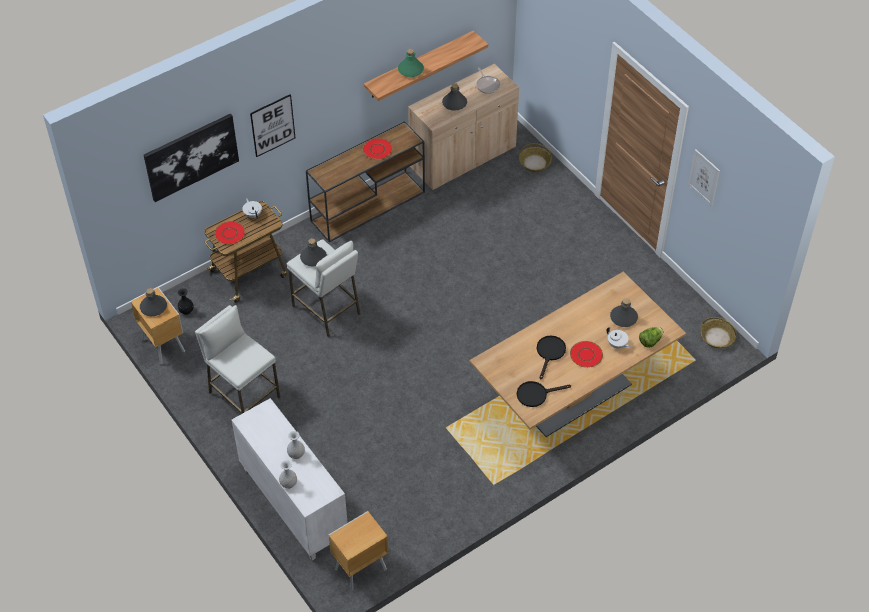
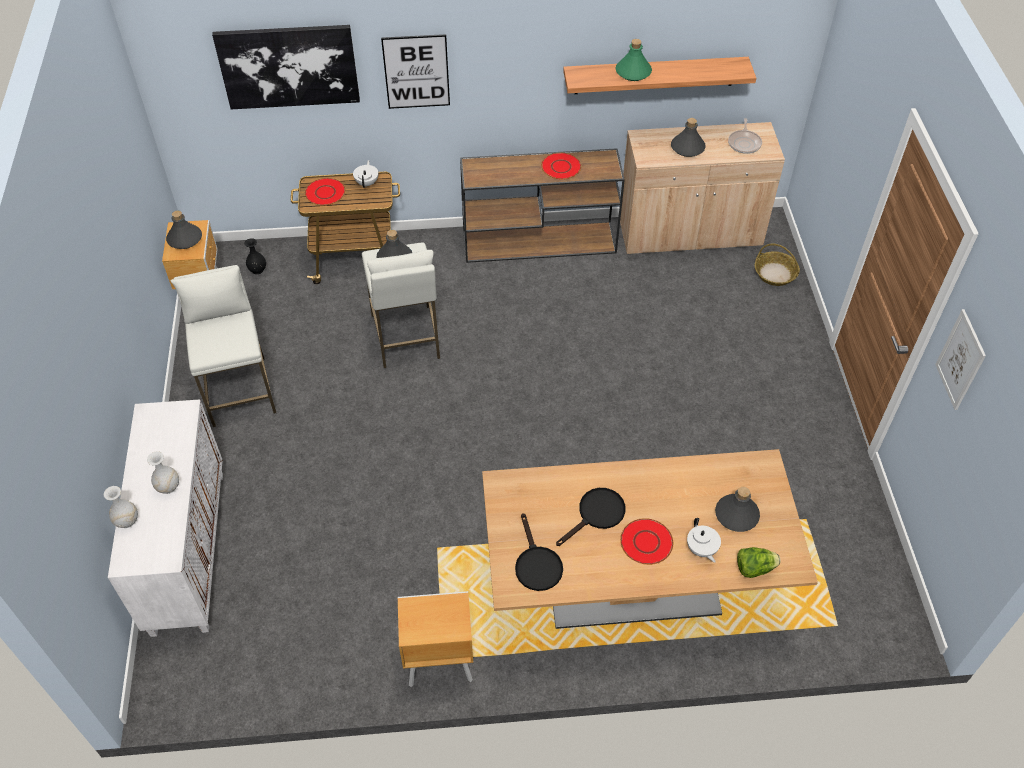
camera: 30 degrees right, 0 degrees up
brown nightstand [329,511,388,591] -> brown nightstand moved to [398,591,473,687]
black frying pan [517,381,571,407] -> black frying pan turned 120 degrees counterclockwise [515,513,563,591]
basket [701,317,737,348] -> none

